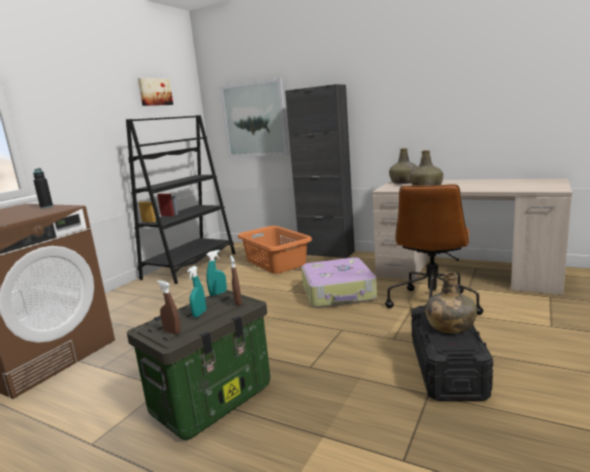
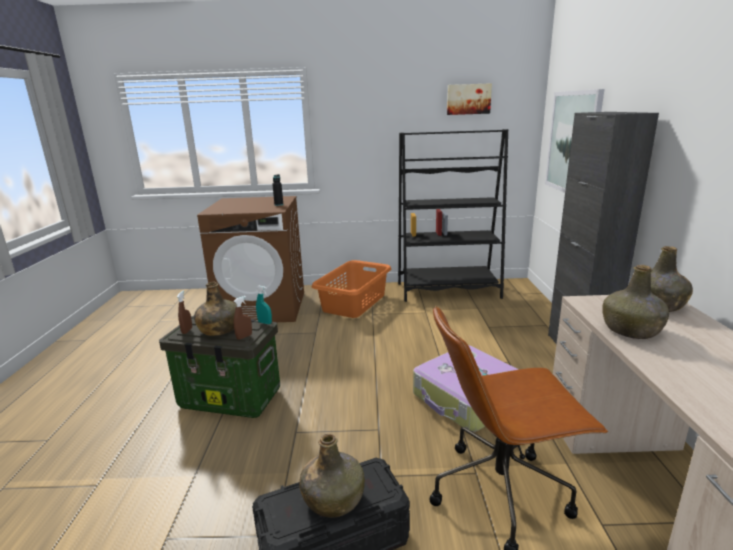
camera: 60 degrees right, 5 degrees up
turquoise spray bottle [187,266,206,317] -> green bottle [194,282,237,336]
orange laundry basket [237,226,312,274] -> orange laundry basket moved to [312,260,391,318]

